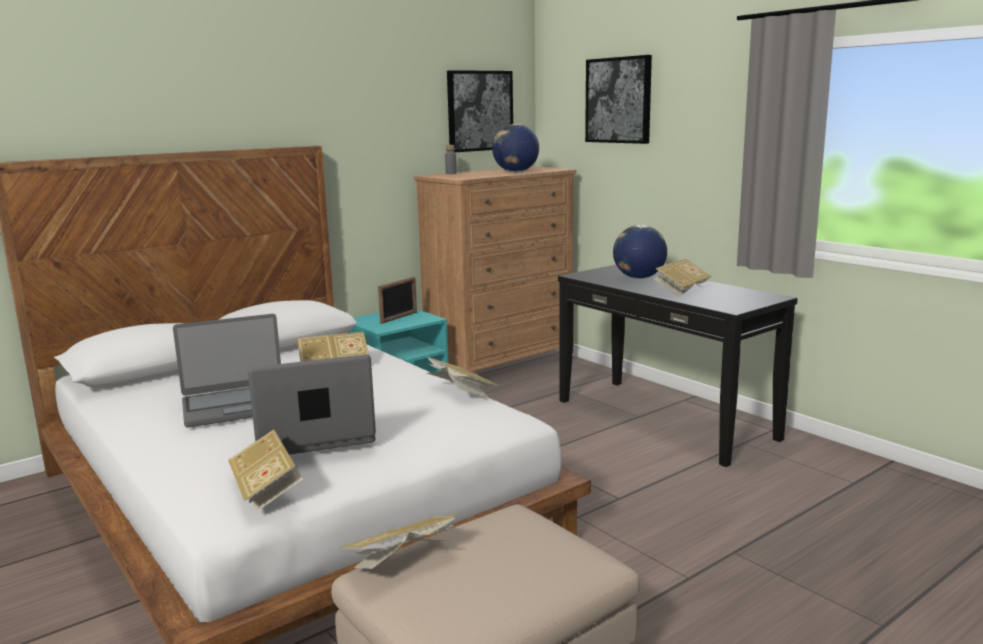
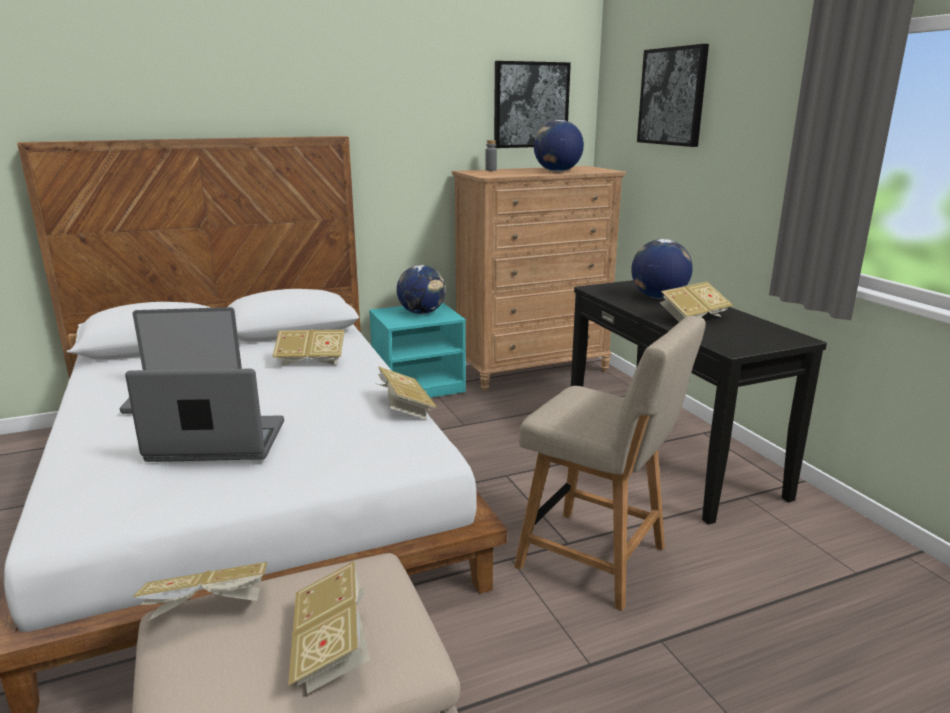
camera: 15 degrees right, 5 degrees up
book [228,429,303,511] -> book moved to [288,561,370,694]
picture frame [378,277,417,324] -> globe [397,265,446,314]
none -> beige chair [514,316,706,611]

